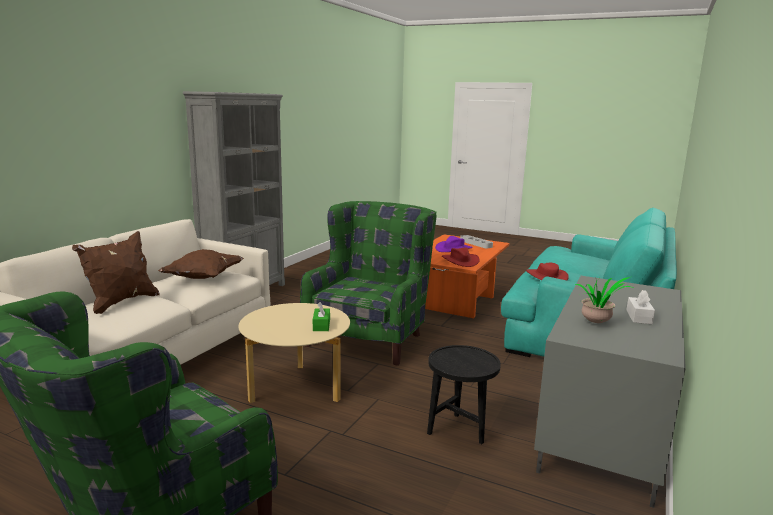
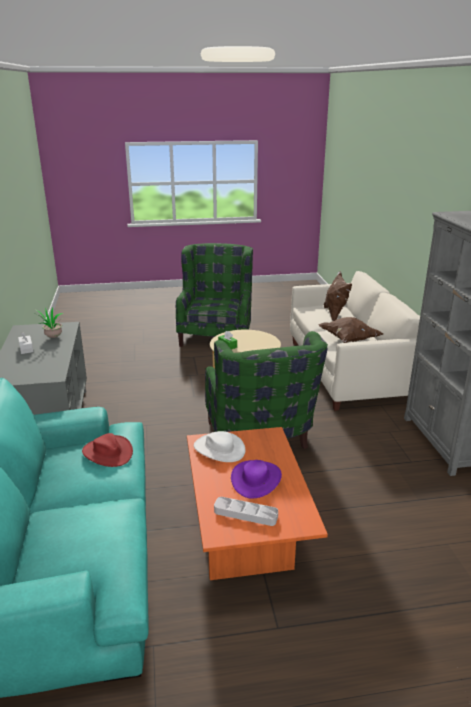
camera: 145 degrees right, 10 degrees up
black side table [427,345,501,444] -> none
red hat [442,248,480,267] -> white hat [194,431,245,462]

